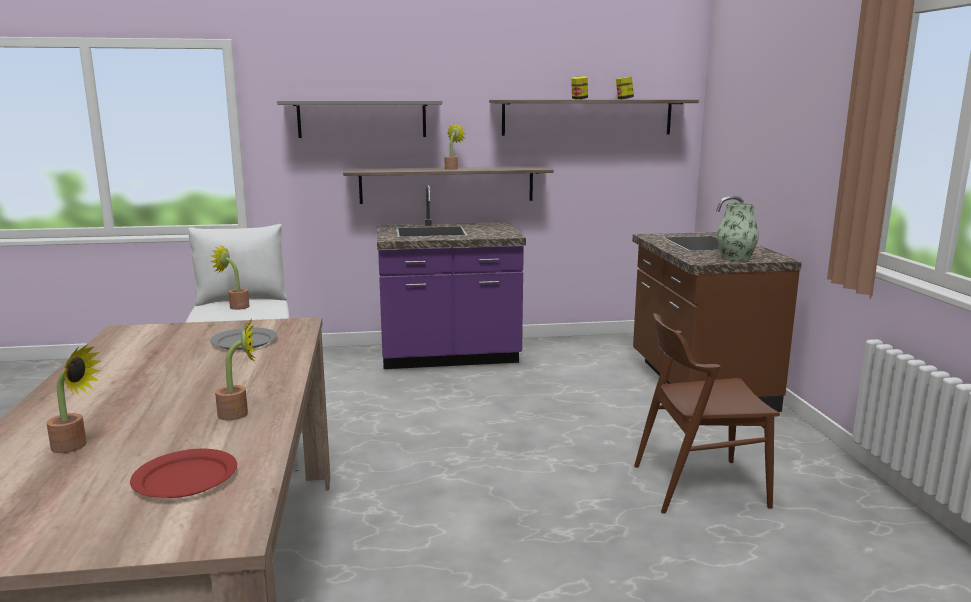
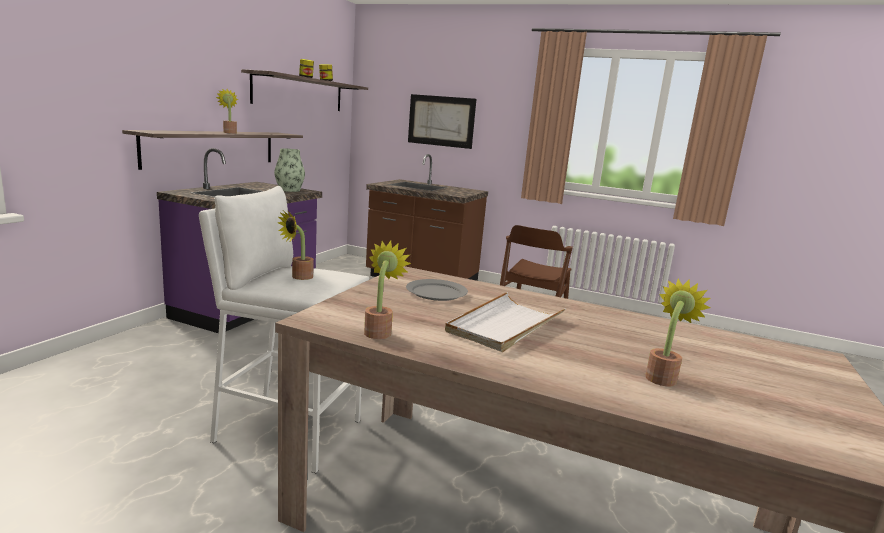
camera: 60 degrees left, 0 degrees up
red plate [130,449,237,498] -> none
potted plant [215,319,256,421] -> potted plant moved to [364,241,411,339]
grey shelf [277,100,442,138] -> none
vase [716,202,759,261] -> vase moved to [274,148,305,192]
none -> picture [408,94,476,149]
none -> white tray [445,292,565,352]

